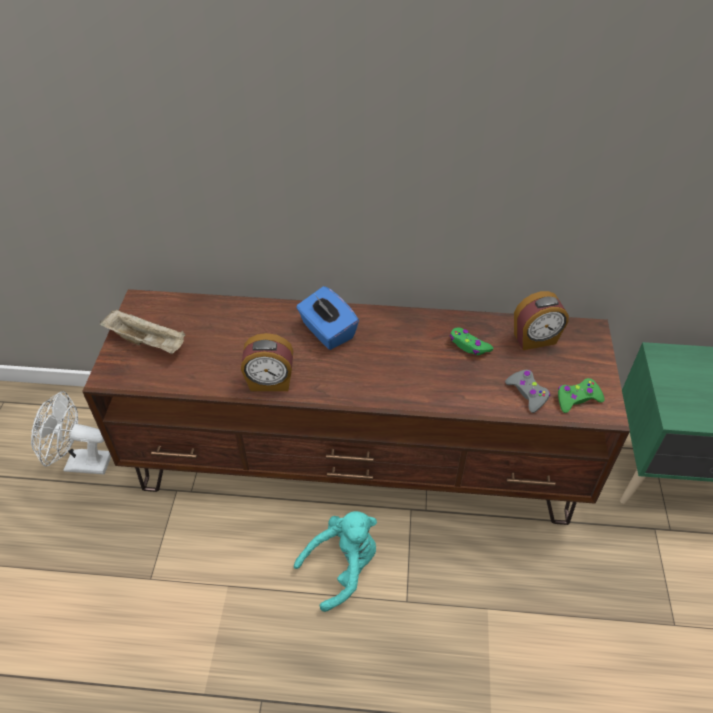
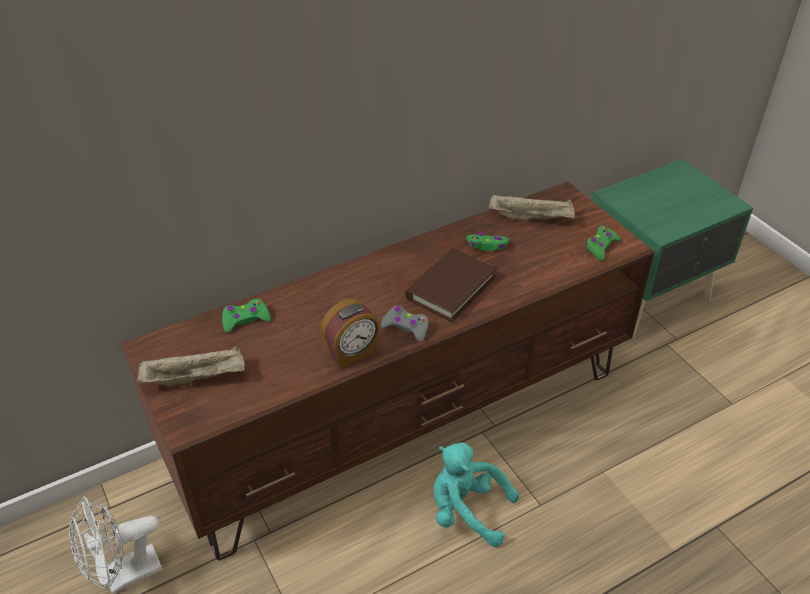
camera: 35 degrees left, 5 degrees down
turquoise plush toy [294,511,377,612] -> turquoise plush toy turned 90 degrees counterclockwise [434,443,519,547]
blue tissue box [296,286,359,350] -> none
grey game controller [505,370,550,413] -> grey game controller moved to [381,306,429,342]
alarm clock [514,291,569,350] -> beige tray [489,194,575,222]
none -> green game controller [222,299,271,333]
none -> brown book [405,248,497,322]

